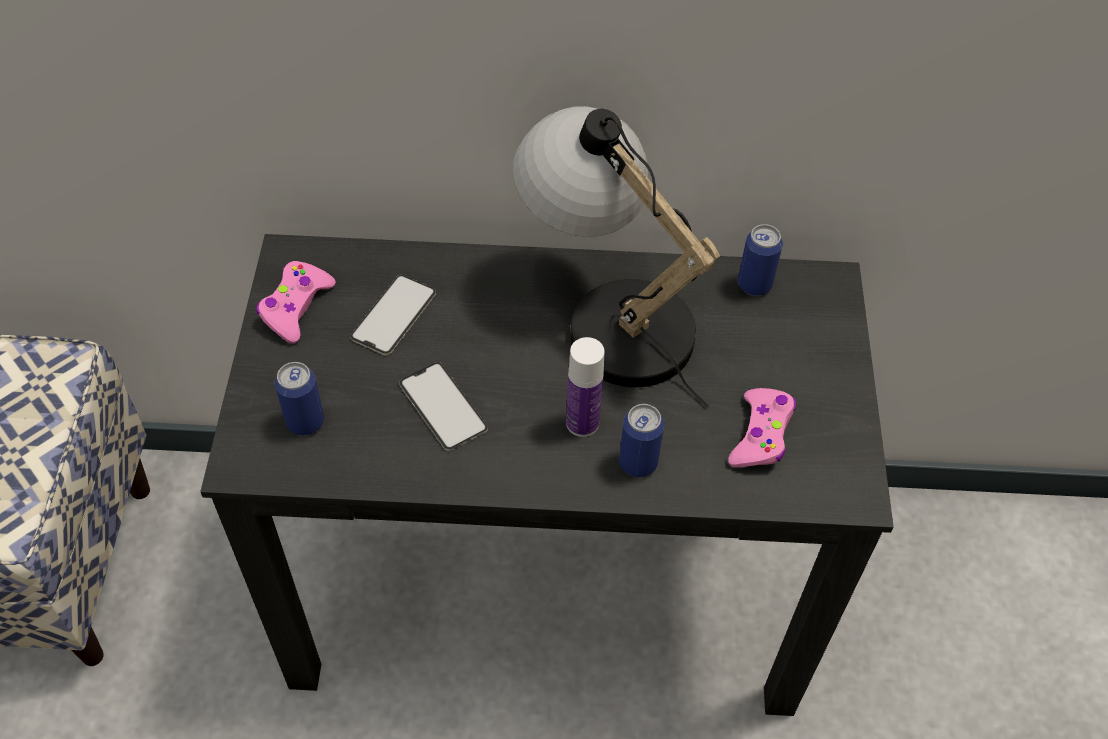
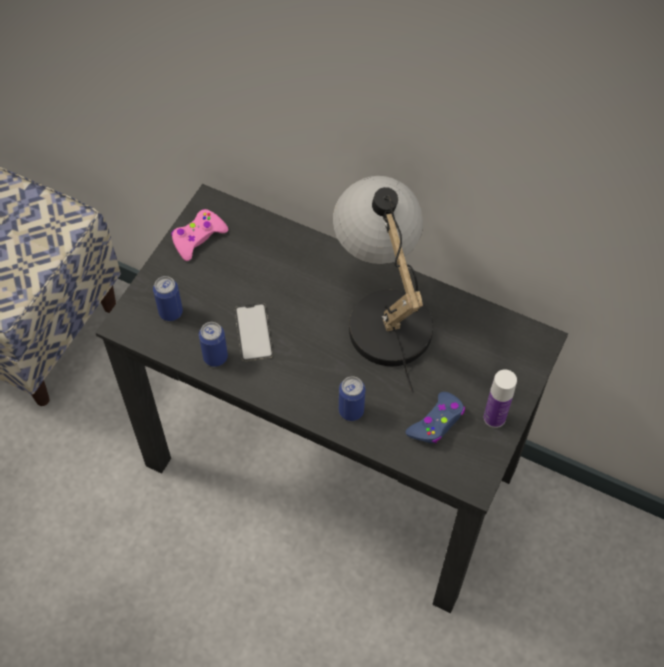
camera: 25 degrees right, 5 degrees up
phone [350,275,436,355] -> none
bottle [566,337,605,437] -> bottle moved to [484,369,517,428]
pink game controller [728,388,796,467] -> blue game controller [406,392,465,443]
can [738,224,783,296] -> can moved to [199,322,228,367]

